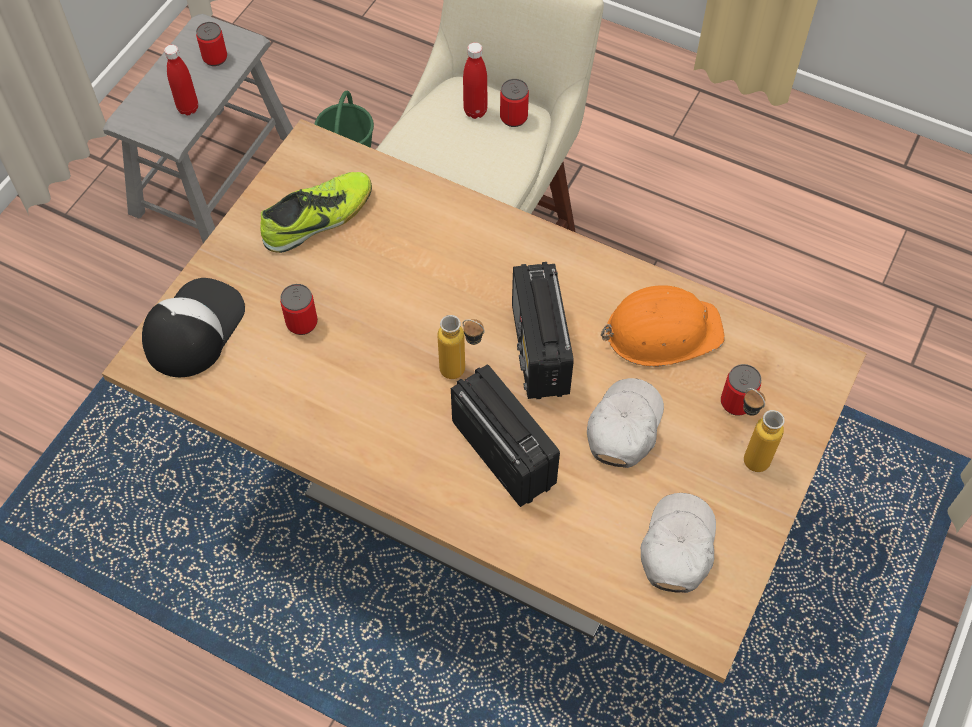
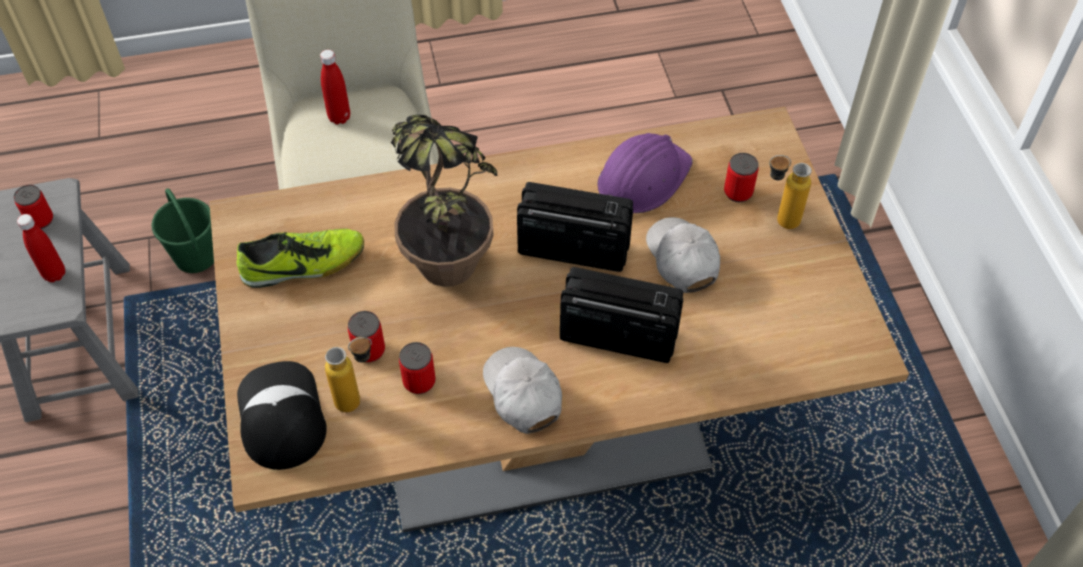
camera: 40 degrees left, 5 degrees down
shoe [260,172,372,253] -> shoe turned 60 degrees clockwise [237,228,364,288]
bottle [437,315,485,379] -> bottle moved to [325,337,372,412]
can [500,79,529,127] -> can moved to [399,342,436,394]
radio [512,262,574,399] -> radio turned 150 degrees clockwise [517,182,633,272]
orange hard hat [601,285,725,367] -> purple hard hat [597,133,693,213]
white cap [641,493,716,593] -> white cap moved to [483,347,562,434]
none -> potted plant [391,115,498,287]

